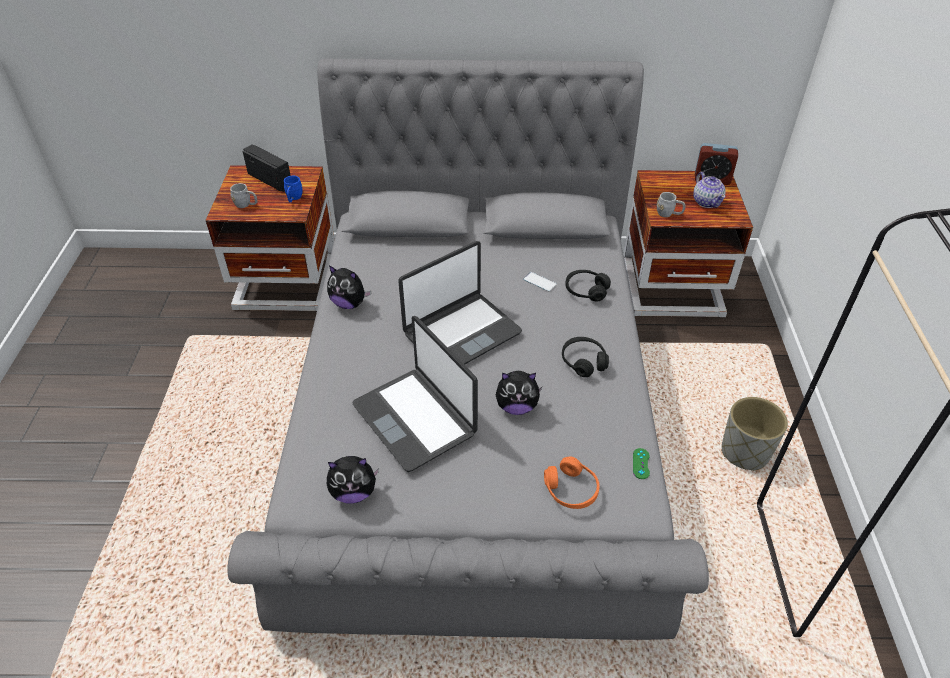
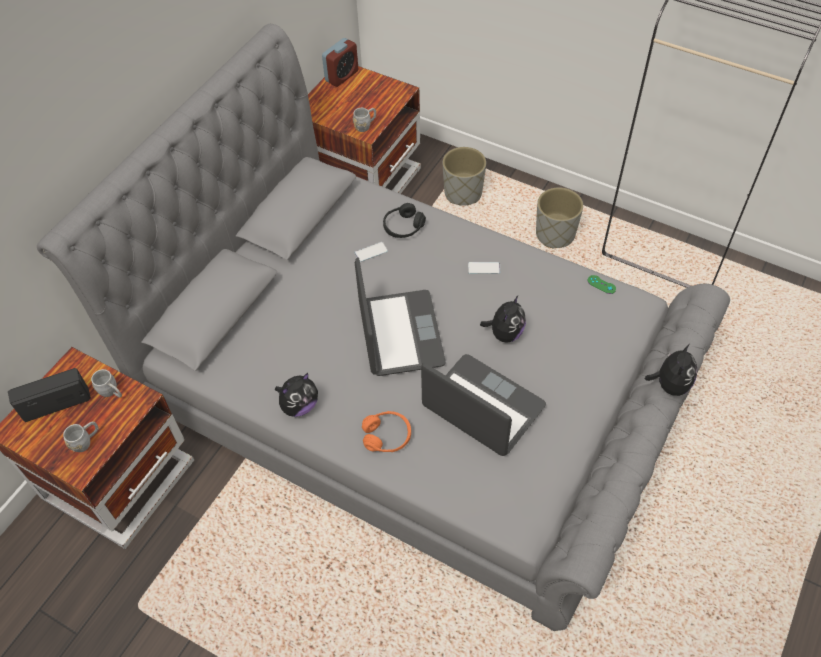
camera: 60 degrees left, 10 degrees up
blue mug [284,176,303,202] -> grey mug [91,369,122,398]
plush toy [327,456,379,504] -> plush toy moved to [645,344,697,396]
laptop [352,316,478,472] -> laptop turned 135 degrees counterclockwise [421,354,546,456]
orange headphones [544,456,600,509] -> orange headphones moved to [362,411,411,452]
black headphones [562,337,609,377] -> phone [468,262,500,274]
teapot [693,172,725,208] -> none
none -> grey planter [443,147,486,206]

